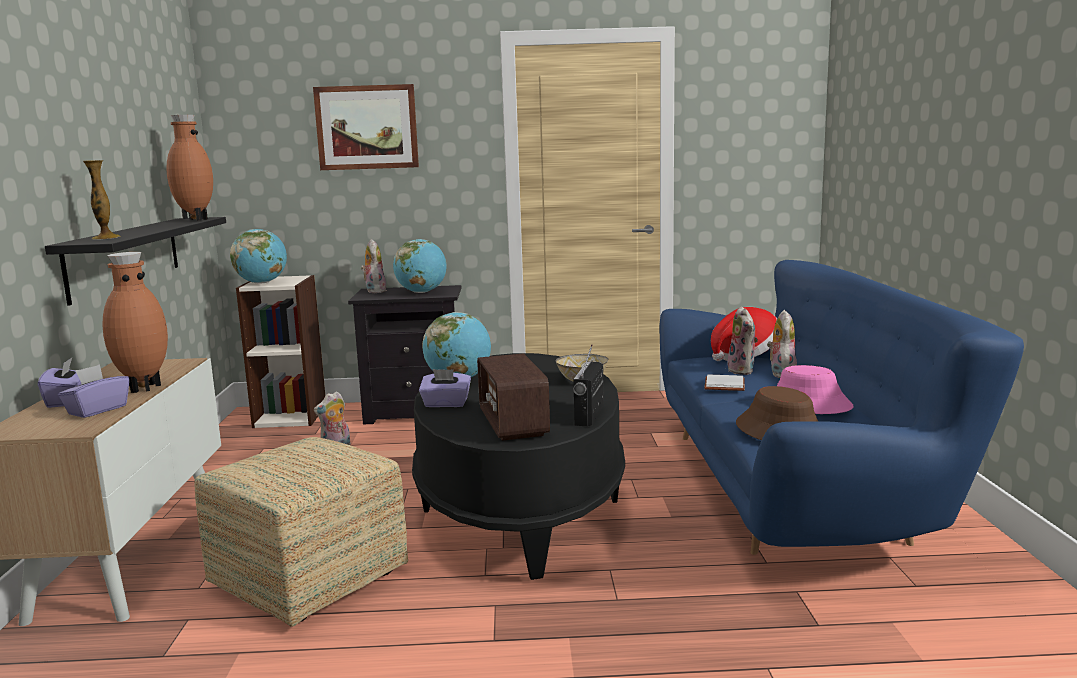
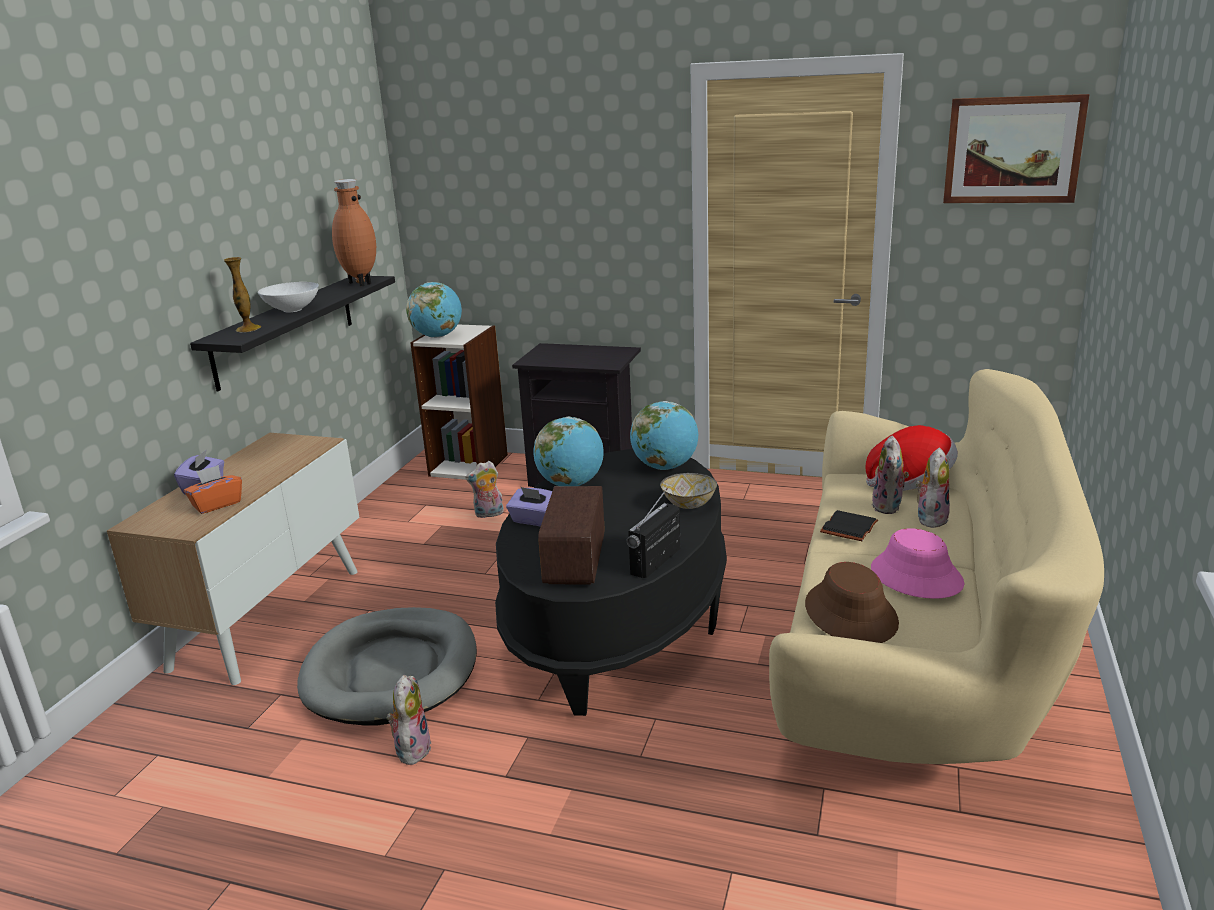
camera: 20 degrees right, 10 degrees up
purple tissue box [58,364,129,418] -> orange tissue box [184,465,242,514]
brown vase [102,252,168,393] -> none
ottoman [194,437,408,627] -> grey dog bed [297,607,477,726]
picture [313,84,419,170] -> picture moved to [943,94,1089,203]
plush toy [361,239,386,293] -> plush toy moved to [387,675,432,765]
globe [393,239,447,293] -> globe moved to [630,401,698,470]
blue sofa [659,260,1024,555] -> beige sofa [769,369,1104,764]
white book [704,374,745,391] -> black book [820,510,878,541]
none -> white bowl [258,282,319,312]

